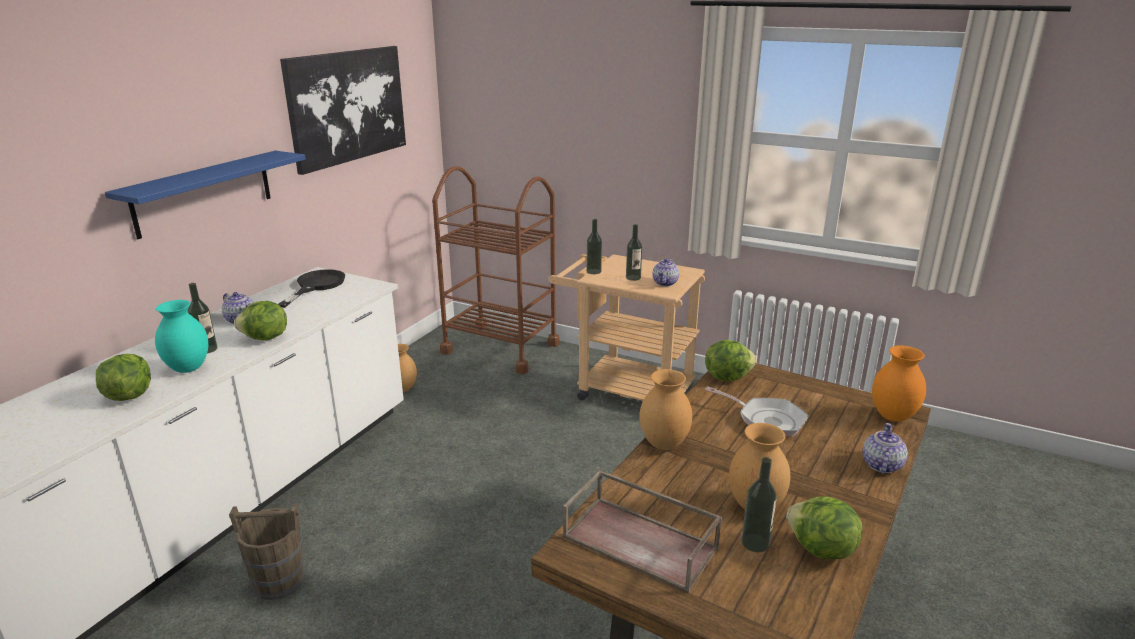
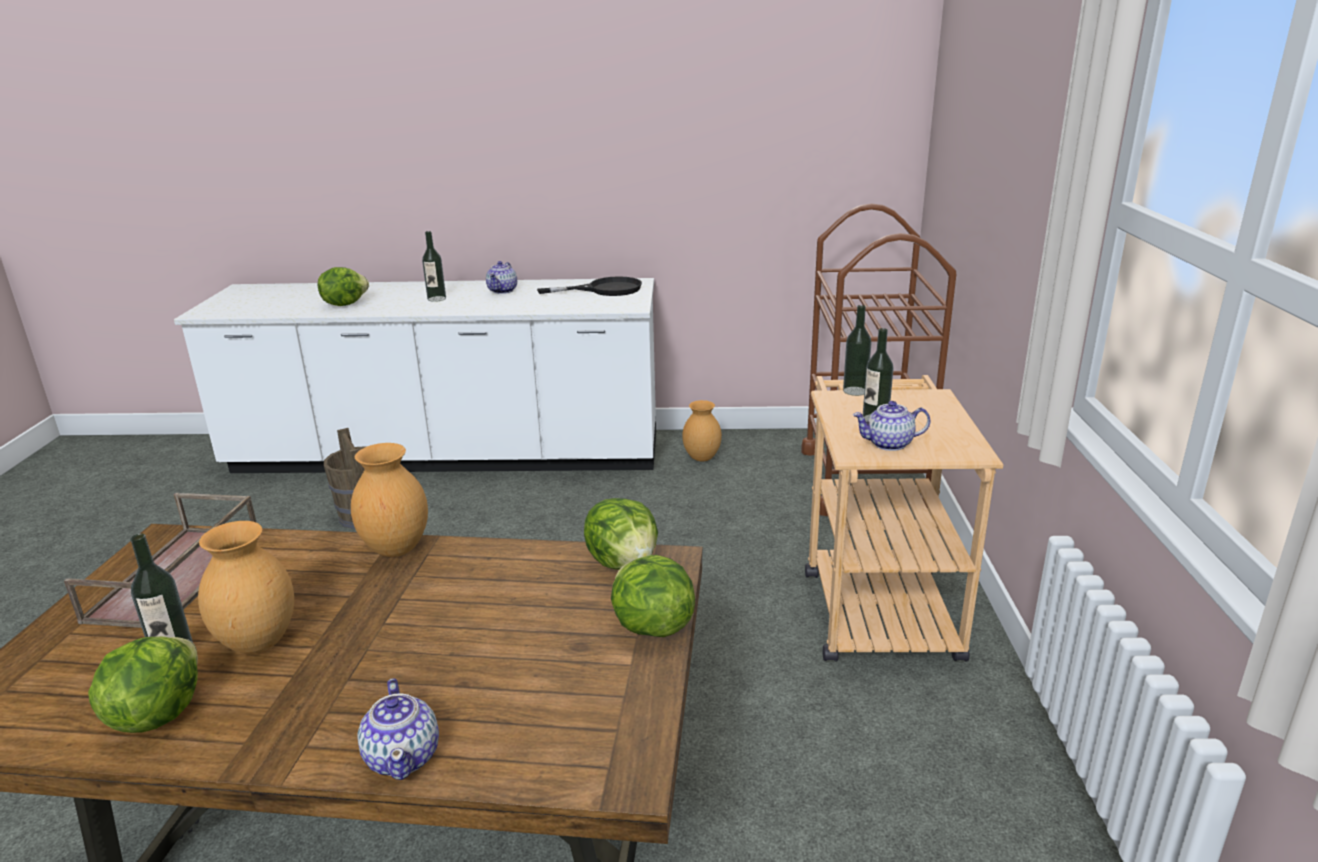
camera: 65 degrees right, 0 degrees up
blue shelf [105,151,306,239] -> none
turquoise vase [155,300,208,373] -> none
lettuce [234,301,287,341] -> lettuce moved to [611,555,695,637]
picture [280,46,406,175] -> none
frying pan [705,386,809,437] -> none
teapot [862,423,908,474] -> teapot turned 75 degrees clockwise [357,678,439,780]
orange vase [872,345,926,422] -> none

